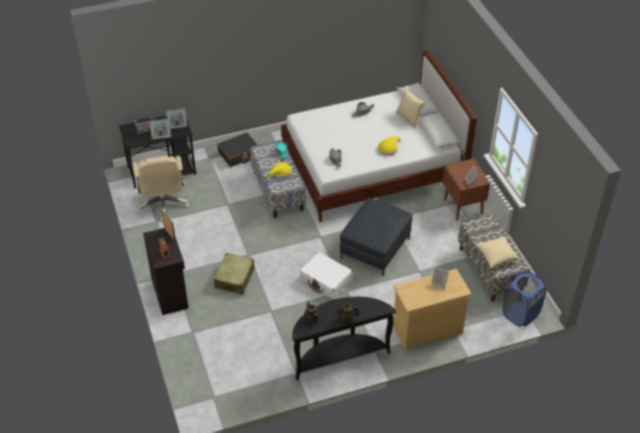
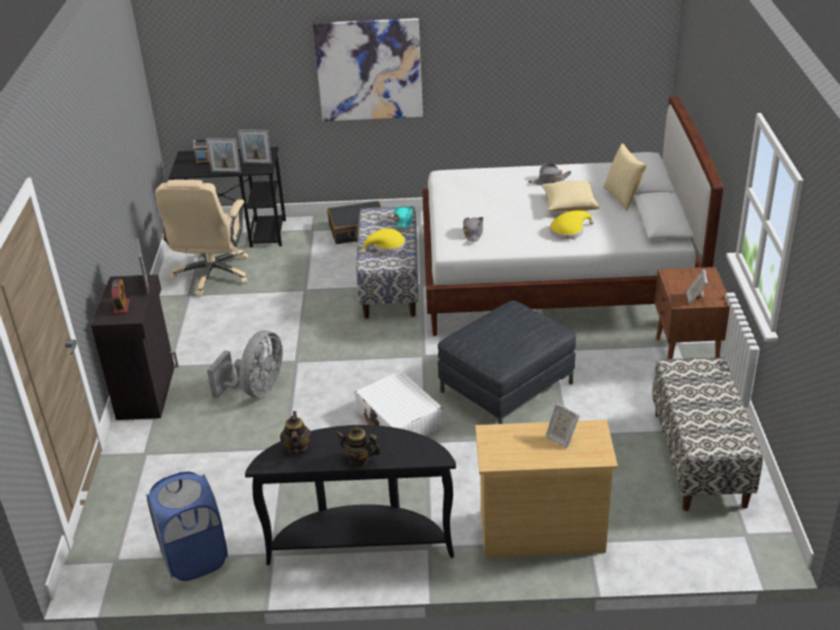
camera: 20 degrees right, 10 degrees down
beige suitcase [214,253,255,295] -> grey fan [207,330,283,399]
pillow [475,236,520,268] -> pillow moved to [542,181,600,211]
blue laundry basket [503,272,546,327] -> blue laundry basket moved to [146,472,228,581]
none -> picture [313,18,423,121]

